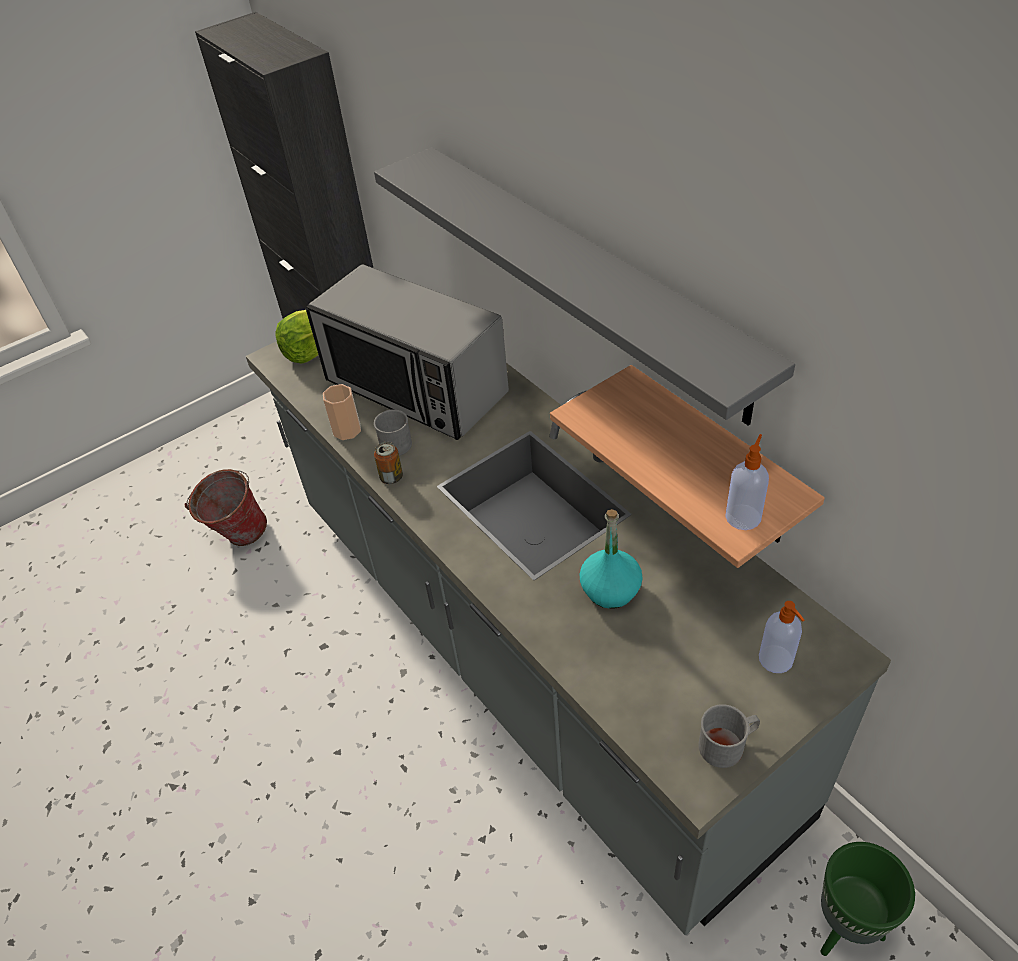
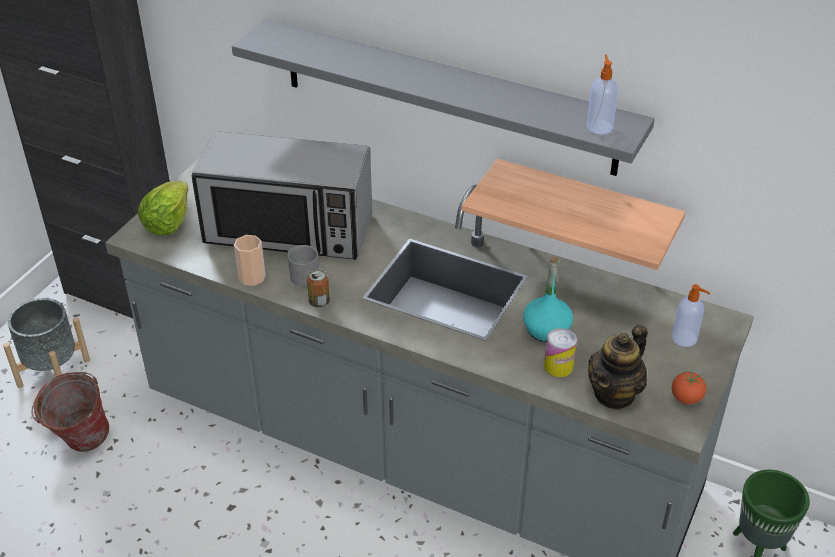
camera: 30 degrees left, 5 degrees down
grey mug [698,704,760,768] -> tomato [672,372,706,404]
soap dispenser [725,434,769,530] -> soap dispenser moved to [586,54,618,135]
none -> grey planter [3,298,90,388]
none -> can [544,328,577,377]
none -> teapot [588,325,648,410]

